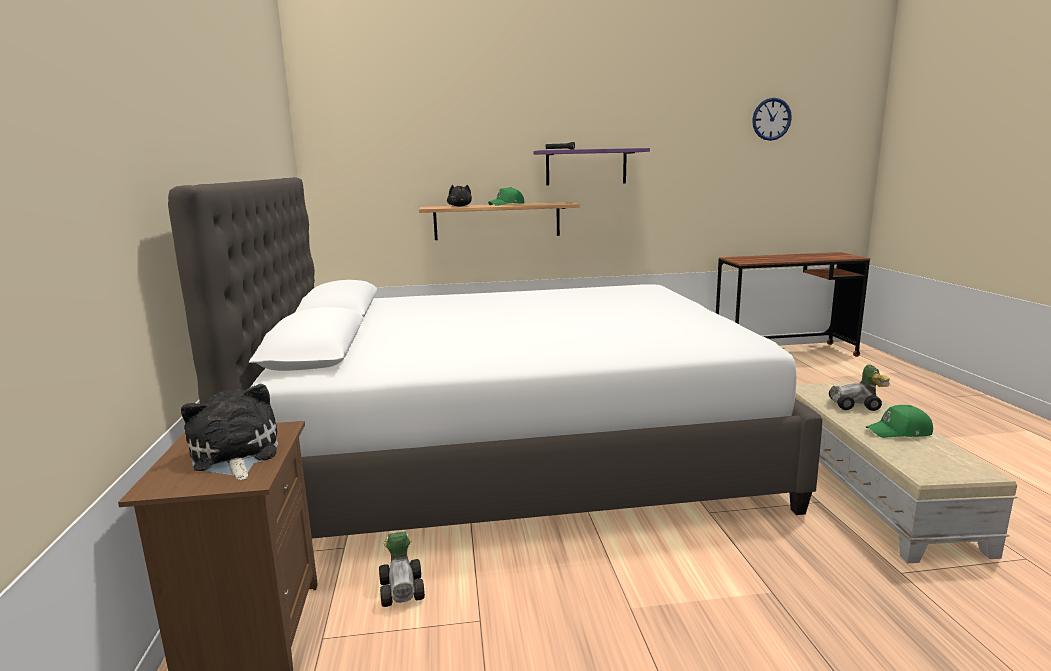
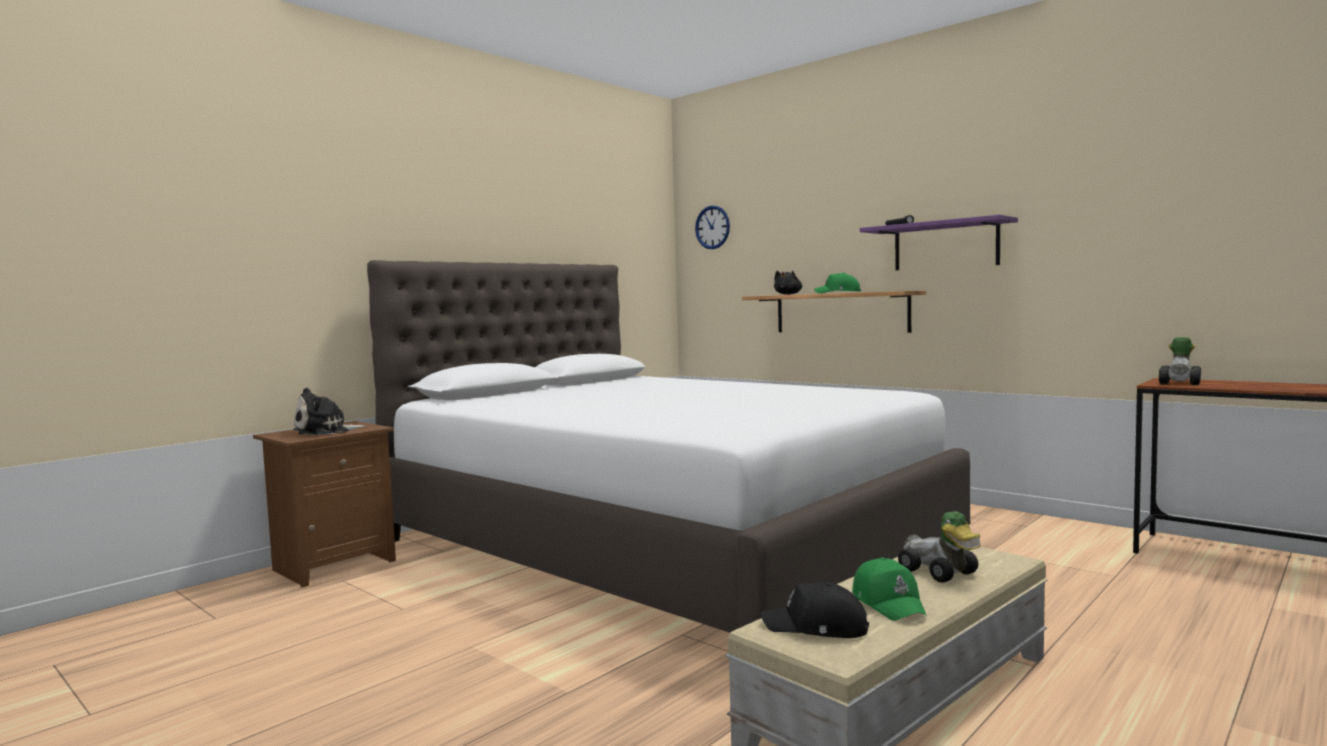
camera: 50 degrees right, 10 degrees down
plush toy [181,384,279,480] -> plush toy turned 150 degrees counterclockwise [293,387,365,435]
toy car [379,532,425,607] -> toy car moved to [1159,337,1201,385]
wall clock [752,98,792,141] -> wall clock moved to [695,206,730,249]
green cap [866,405,933,438] -> green cap turned 150 degrees counterclockwise [852,557,927,621]
none -> black cap [761,582,869,638]

